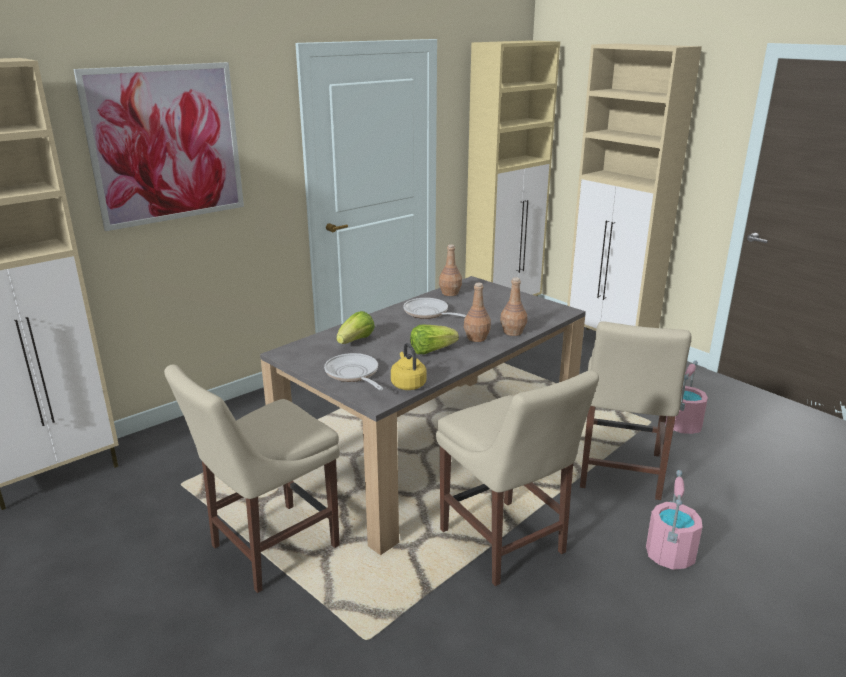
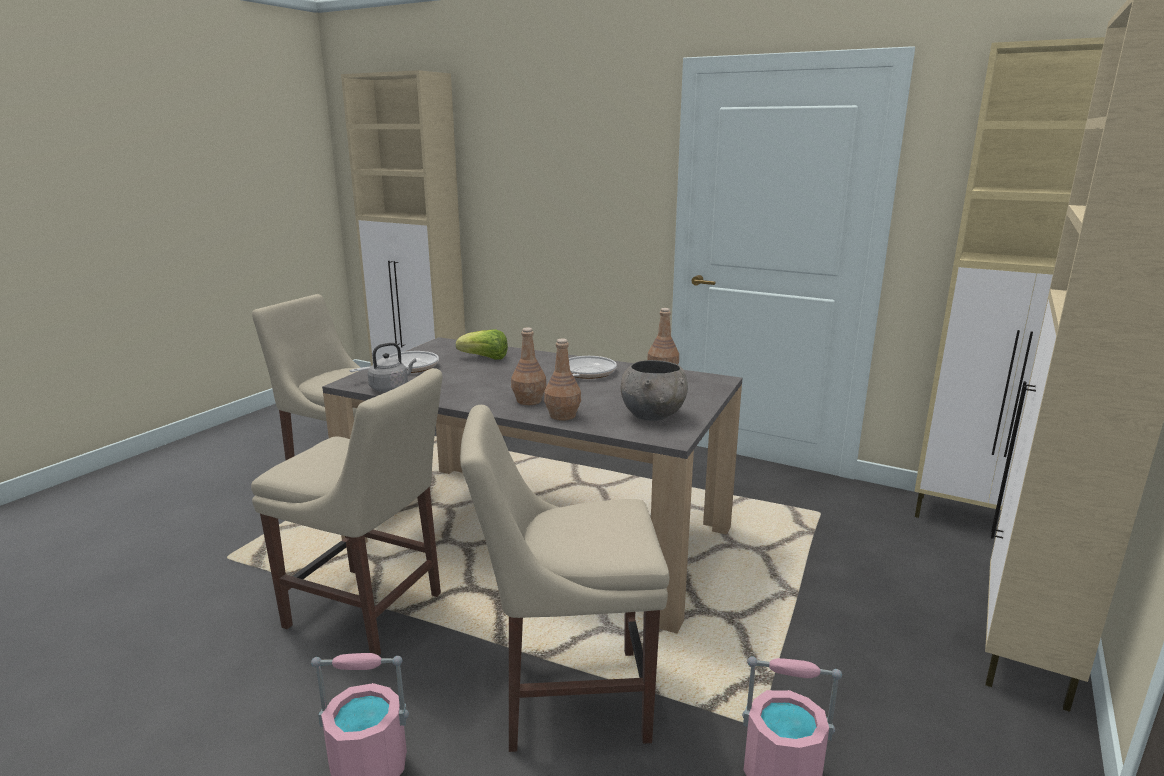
camera: 70 degrees right, 5 degrees down
picture [73,62,244,231] -> none
yellow kettle [391,343,427,390] -> grey kettle [368,343,416,392]
lettuce [410,325,459,354] -> none
beige chair [436,370,599,586] -> beige chair turned 105 degrees counterclockwise [251,368,442,655]
none -> grey bowl [621,360,688,421]

